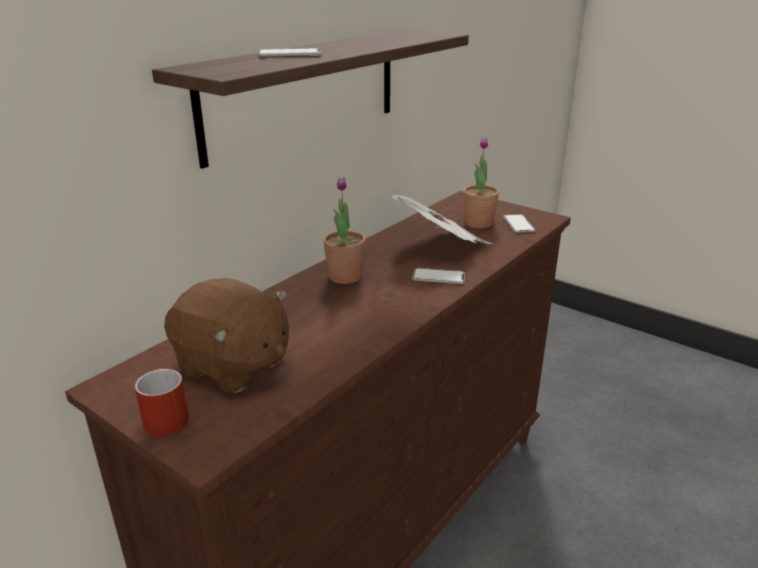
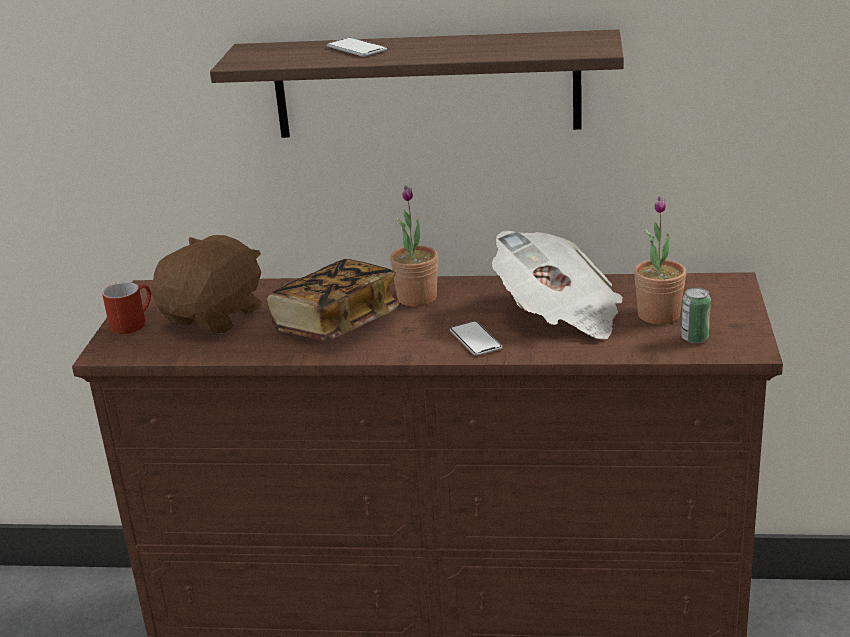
camera: 60 degrees right, 0 degrees up
brown plush toy [164,278,289,394] -> brown plush toy turned 150 degrees counterclockwise [152,235,262,334]
phone [503,214,535,233] -> can [681,288,711,343]
none -> book [267,259,400,341]

